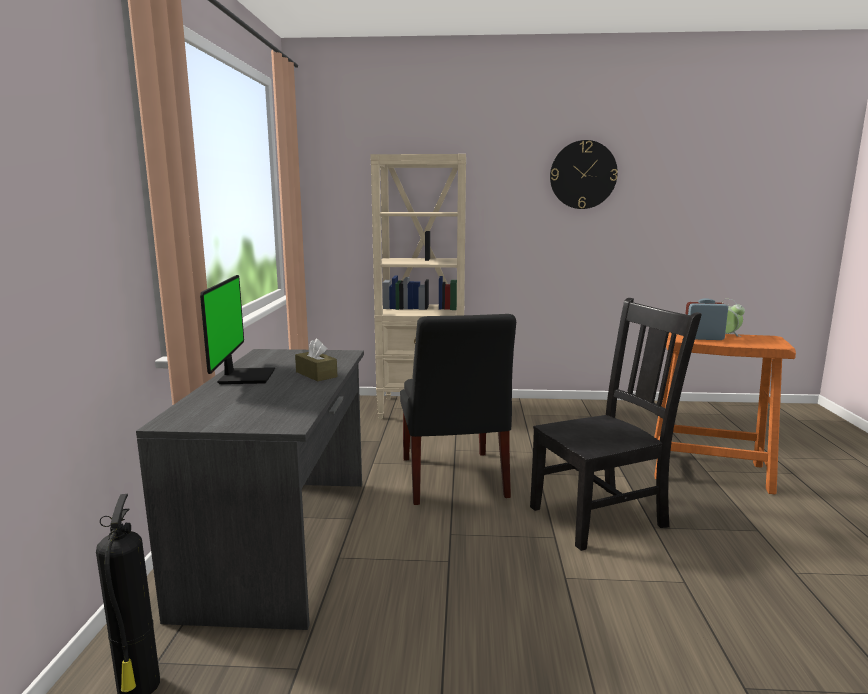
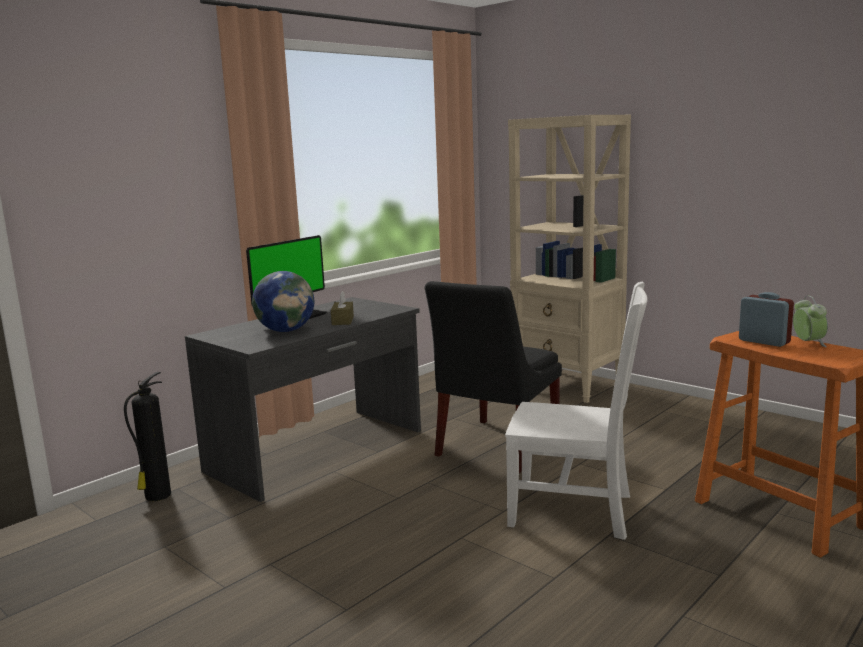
camera: 40 degrees right, 0 degrees up
black chair [530,298,702,551] -> white chair [505,282,648,540]
wall clock [550,140,618,209] -> none
none -> globe [252,271,314,332]

